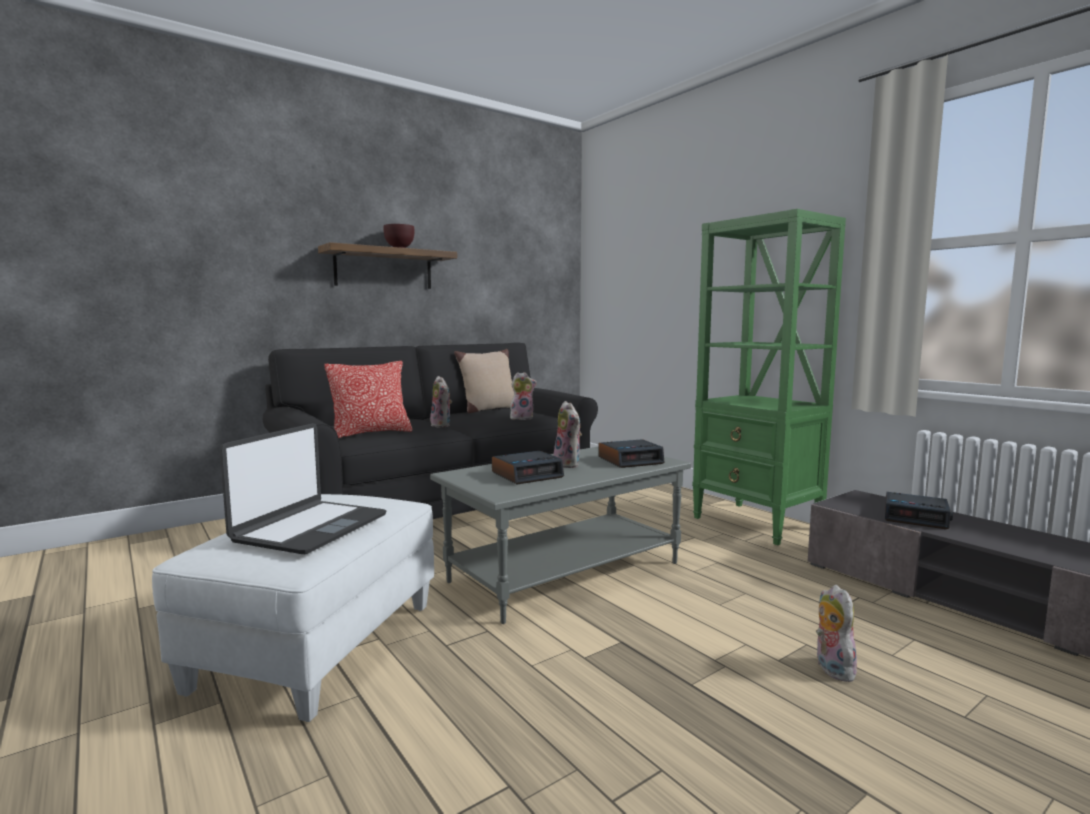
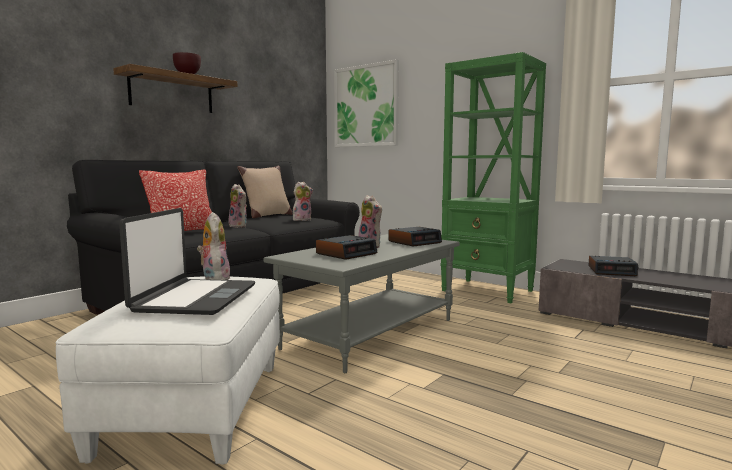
camera: 15 degrees left, 0 degrees up
plush toy [816,584,857,682] -> plush toy moved to [197,212,231,280]
none -> picture [334,59,399,147]

